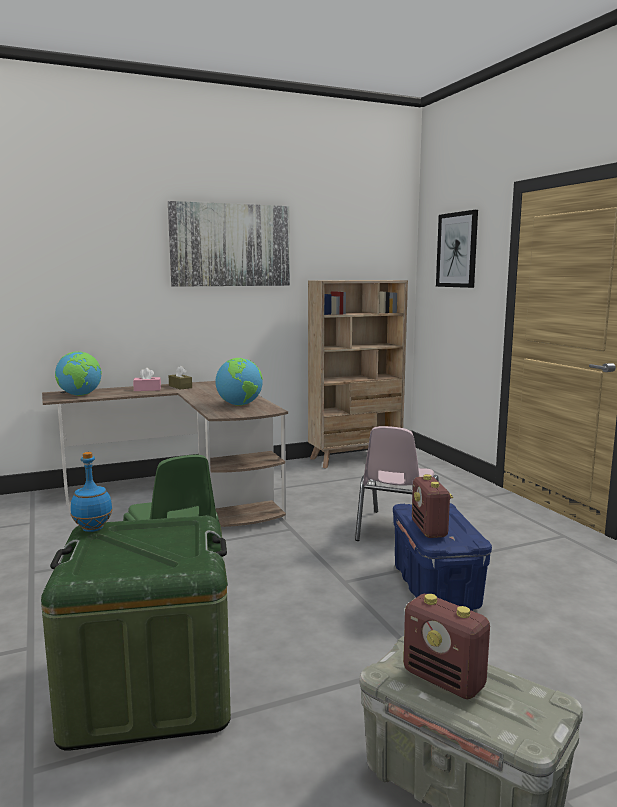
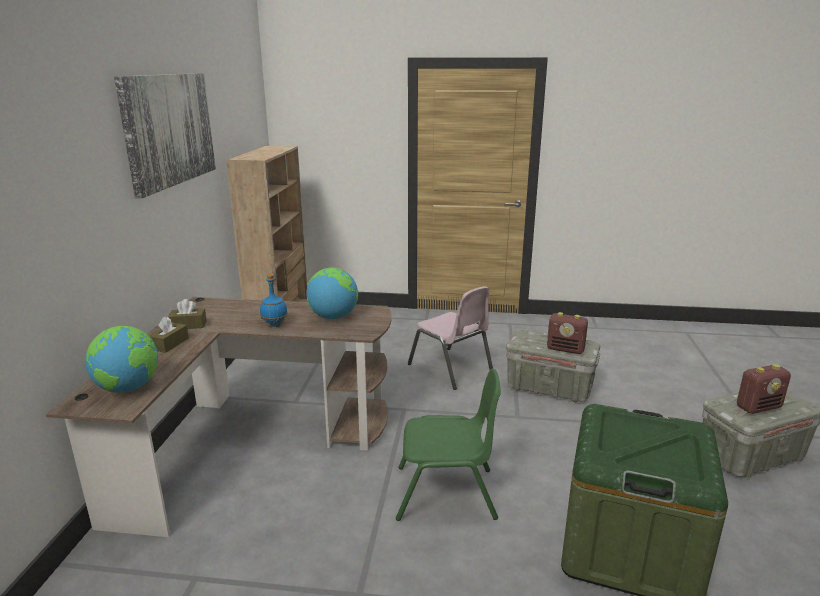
camera: 60 degrees left, 10 degrees up
blue bottle [70,452,113,532] -> blue bottle moved to [260,274,287,327]
pink tissue box [133,368,161,391] -> brown tissue box [149,316,189,353]
blue storage box [393,503,492,611] -> grey storage box [506,329,600,402]
picture [436,210,478,288] -> none

